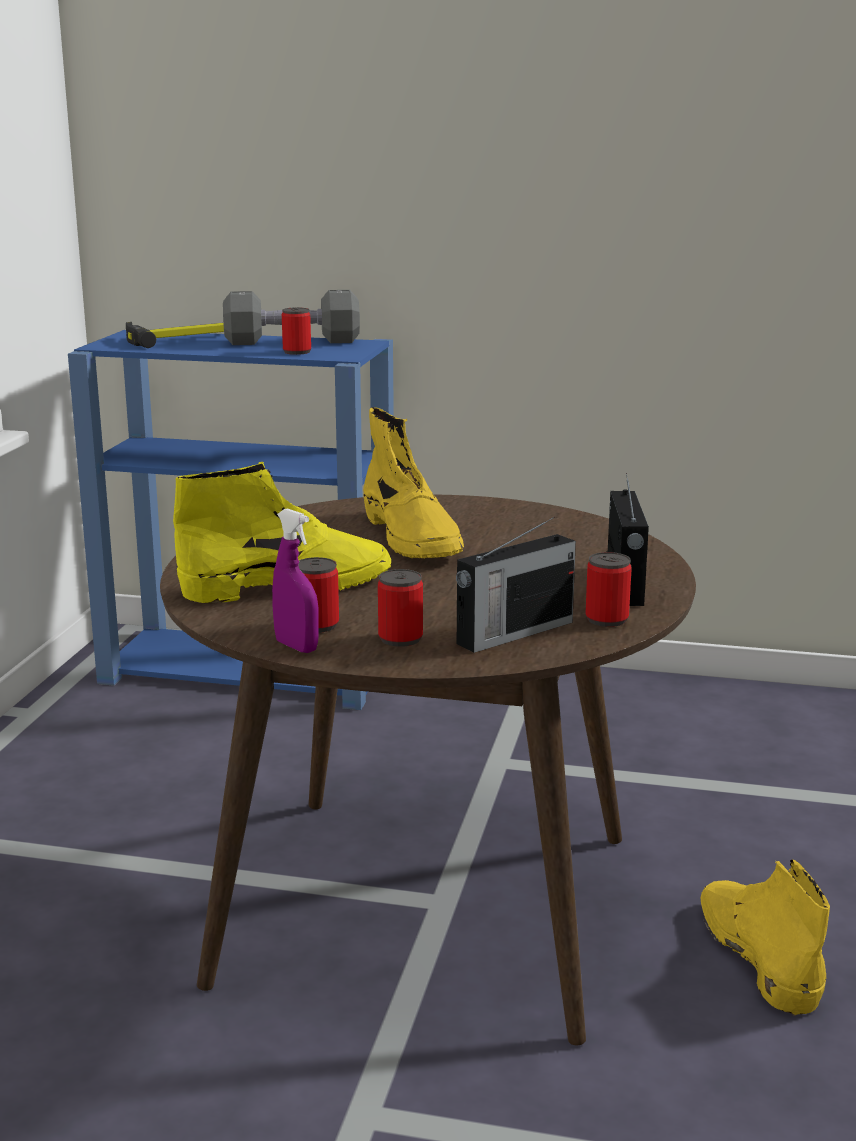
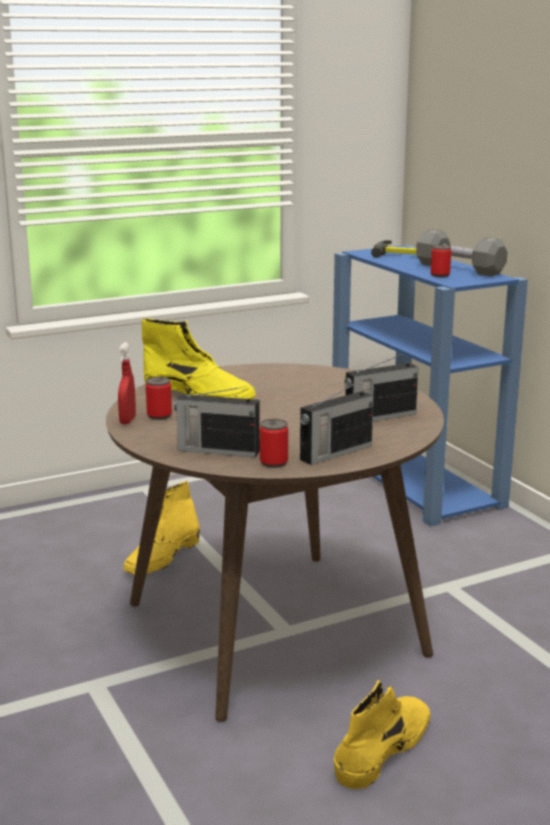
camera: 50 degrees right, 0 degrees up
purple spray bottle [272,508,319,653] -> red spray bottle [118,342,136,424]
yellow boot [363,407,464,558] -> yellow boot moved to [123,481,200,575]
can [378,569,423,647] -> none
none -> radio [344,352,418,422]

